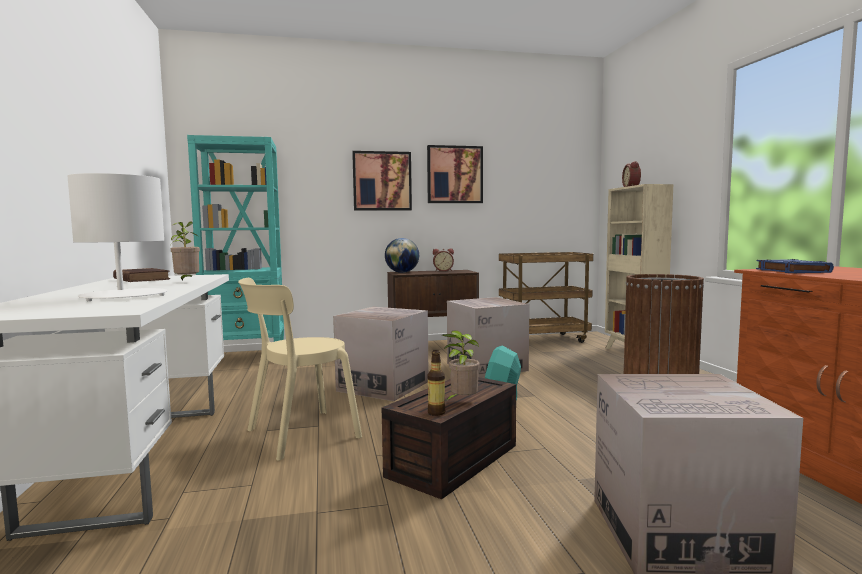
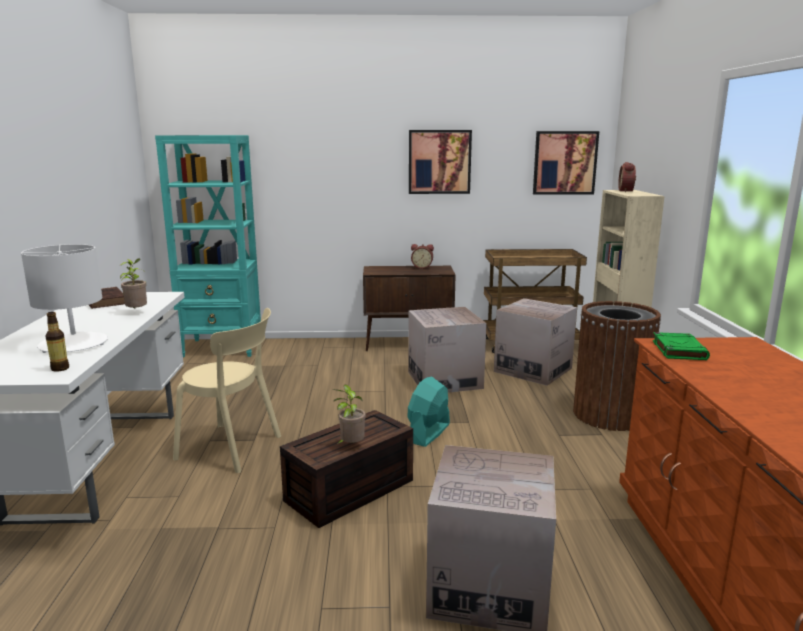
camera: 10 degrees right, 10 degrees up
beige chair [238,278,362,461] -> beige chair turned 135 degrees counterclockwise [173,308,281,473]
cardboard box [333,307,429,401] -> cardboard box moved to [494,298,577,386]
picture [352,151,412,211] -> picture moved to [533,131,599,195]
globe [385,238,419,273] -> none
bottle [428,350,445,416] -> bottle moved to [45,312,69,372]
blue book [756,259,834,273] -> green book [653,332,710,360]

